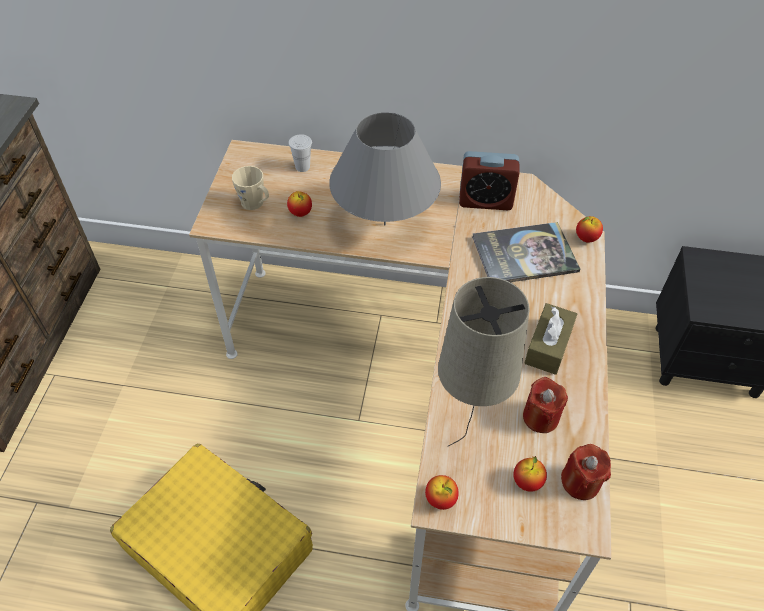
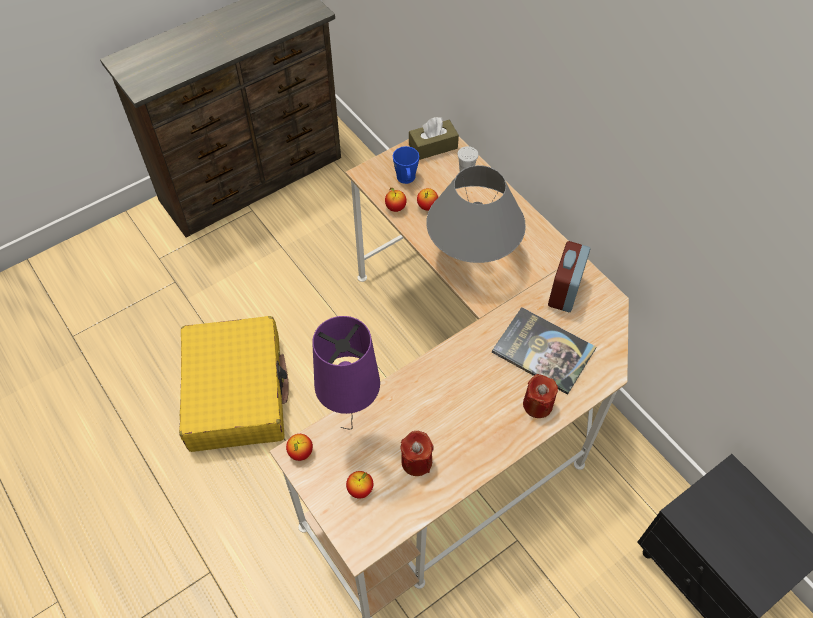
camera: 45 degrees right, 5 degrees up
beige mug [232,166,269,210] -> blue mug [393,146,419,184]
beige table lamp [438,277,529,446] -> purple table lamp [312,316,380,429]
alarm clock [459,151,520,210] -> alarm clock turned 60 degrees clockwise [548,241,590,312]
brown tissue box [525,303,577,375] -> brown tissue box moved to [409,117,459,160]
red candle [561,444,611,500] -> red candle moved to [523,374,558,418]
apple [576,216,603,243] -> apple moved to [385,188,406,212]

